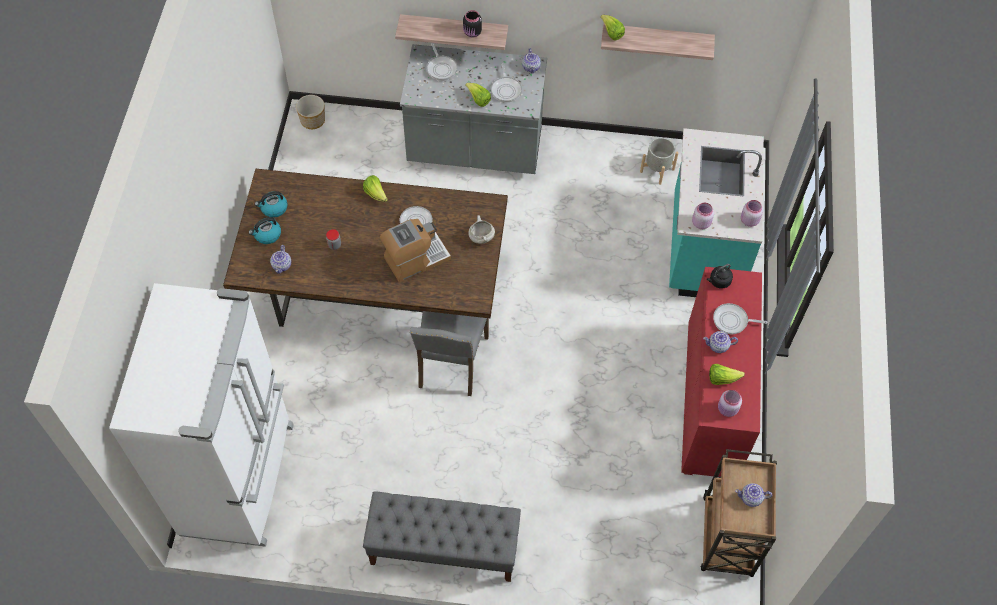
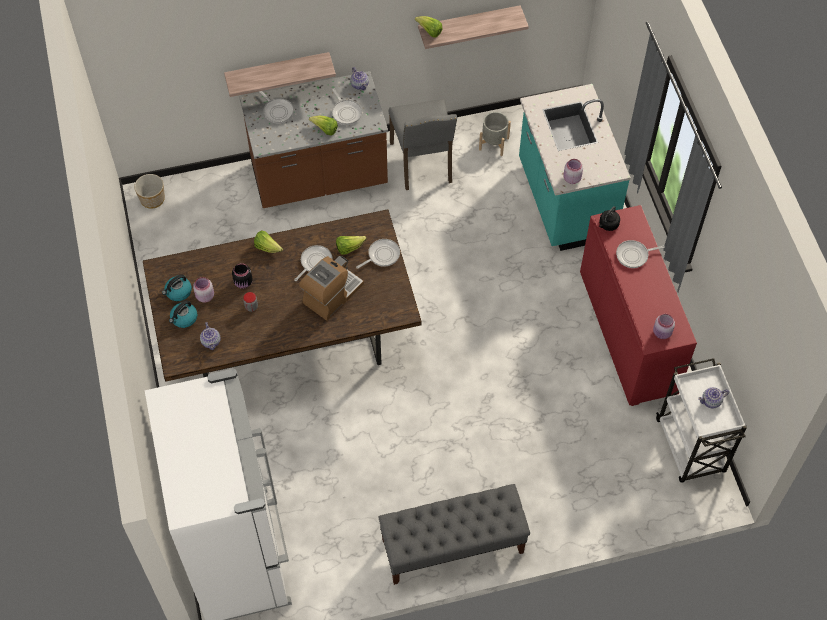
camera: 20 degrees left, 0 degrees up
grey counter [400,44,547,174] -> brown counter [240,71,388,208]
grey chair [410,311,489,396] -> grey chair moved to [389,99,457,190]
black jar [463,10,482,38] -> black jar moved to [232,263,252,289]
white cooking pot [468,215,495,244] -> frying pan [356,239,400,269]
brown cart [701,449,777,577] -> white cart [656,358,747,482]
teapot [703,331,738,353] -> none
lettuce [709,364,745,385] -> lettuce moved to [336,236,366,255]
pink jar [741,200,763,227] -> pink jar moved to [193,277,214,302]

